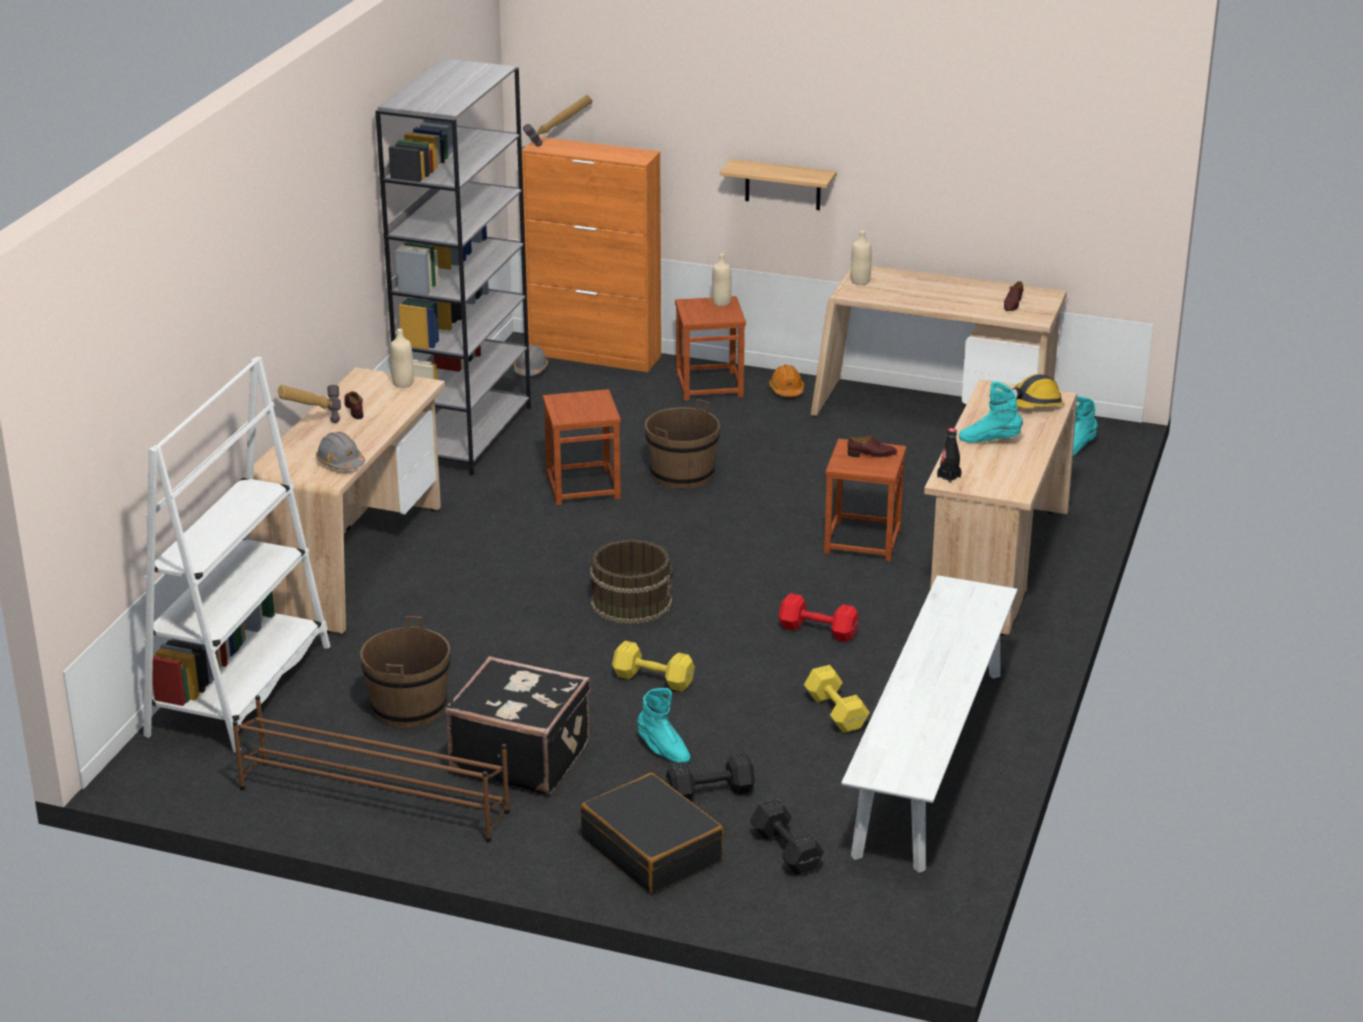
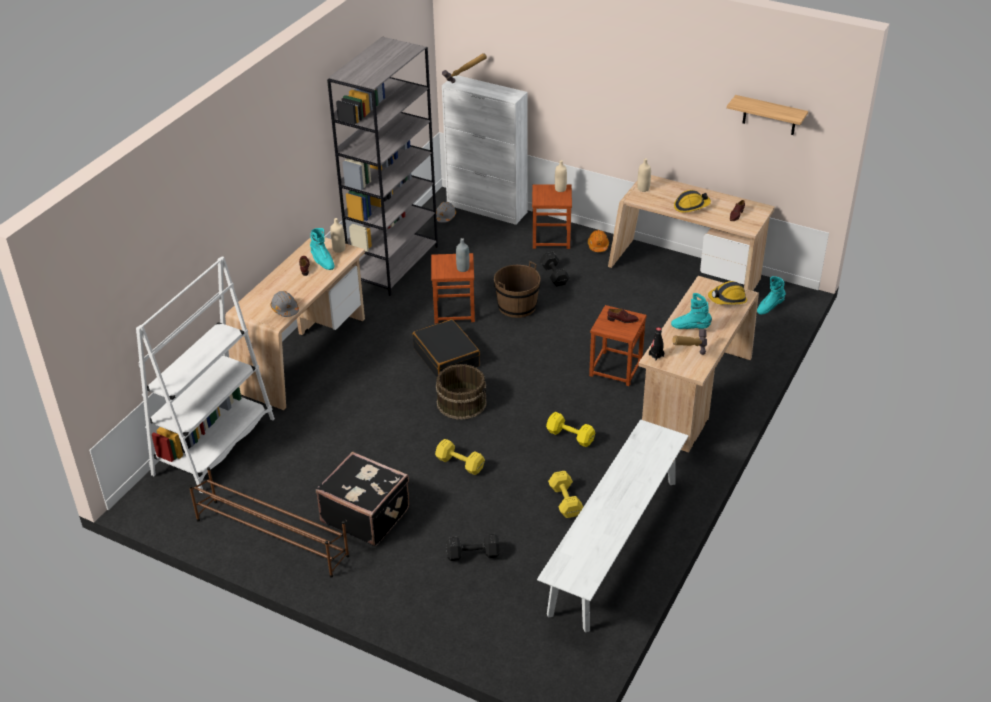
camera: 10 degrees right, 10 degrees up
hammer [278,385,341,423] -> hammer moved to [672,329,707,355]
brown bucket [360,616,450,728] -> none
orange cabinet [522,137,661,372] -> white cabinet [442,75,528,225]
black suitcase [580,773,724,893] -> black suitcase moved to [413,319,480,377]
turquoise boot [637,688,690,763] -> turquoise boot moved to [310,228,334,270]
shelf [720,159,837,210] -> shelf moved to [727,95,808,135]
black dumbbell [750,798,824,875] -> black dumbbell moved to [540,252,570,287]
red dumbbell [779,593,859,642] -> yellow dumbbell [546,412,595,447]
none -> grey bottle [456,238,470,272]
none -> hard hat [674,190,711,213]

